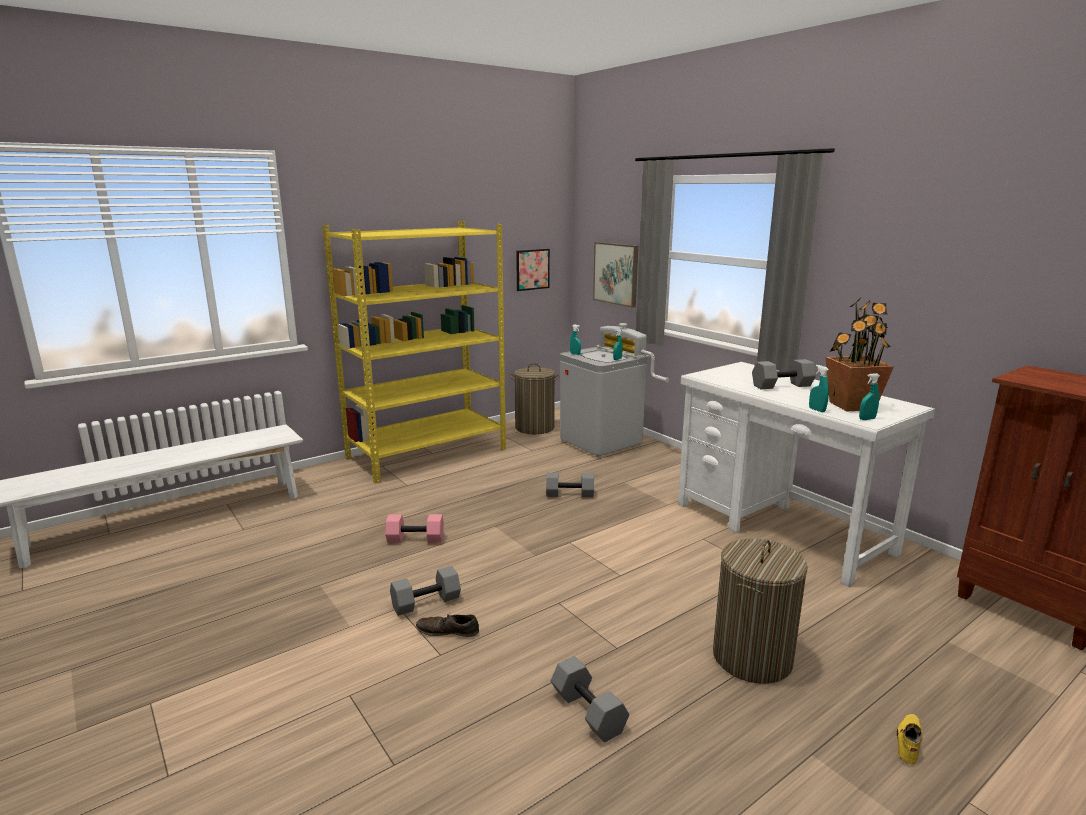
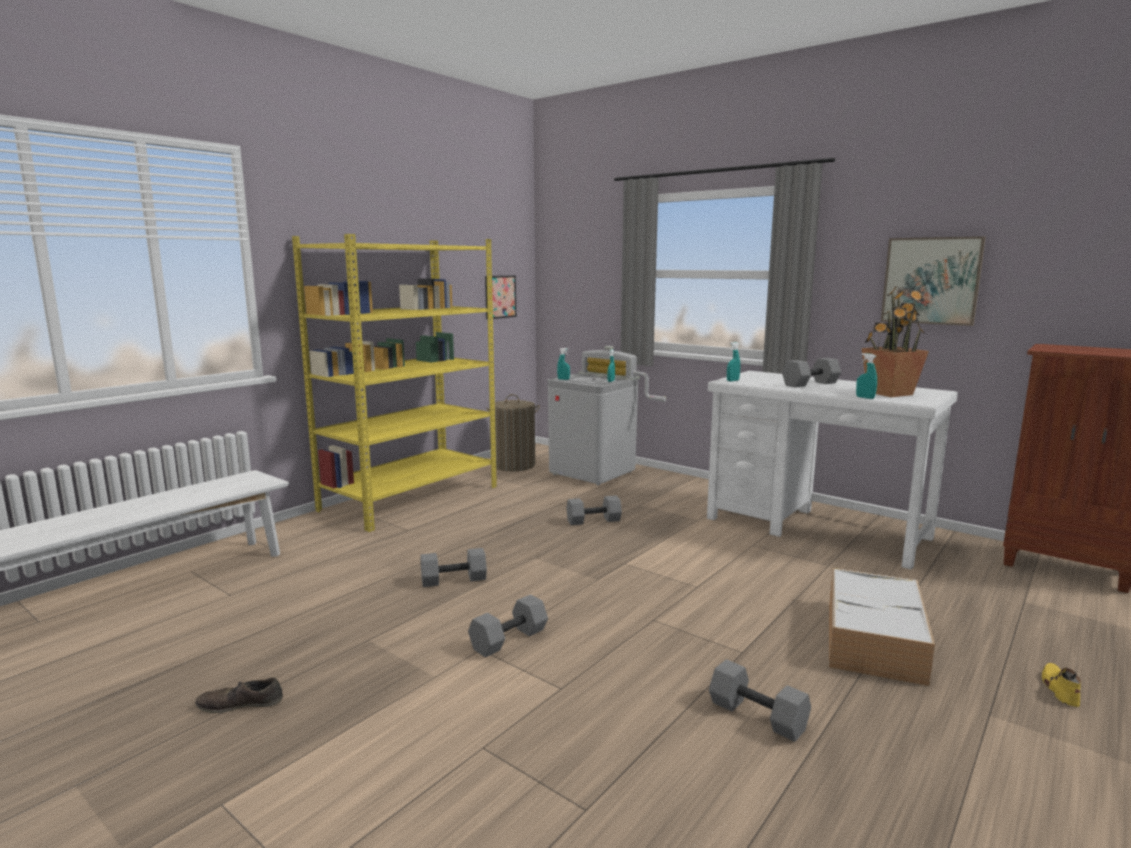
camera: 15 degrees left, 5 degrees down
pink dumbbell [385,514,444,543] -> grey dumbbell [420,548,487,587]
brown shoe [416,614,479,637] -> brown shoe moved to [195,677,283,713]
picture [593,242,638,308] -> picture moved to [881,236,986,326]
laundry basket [713,539,808,684] -> storage box [829,568,935,686]
turquoise spray bottle [859,373,880,420] -> turquoise spray bottle moved to [727,342,740,381]

